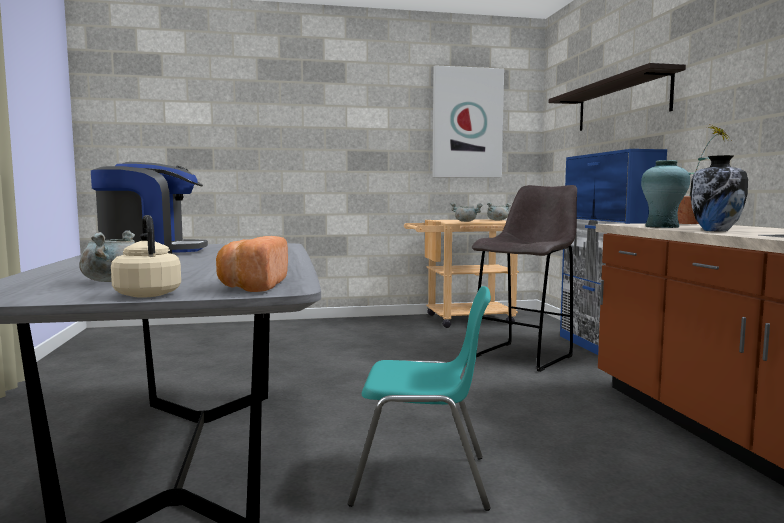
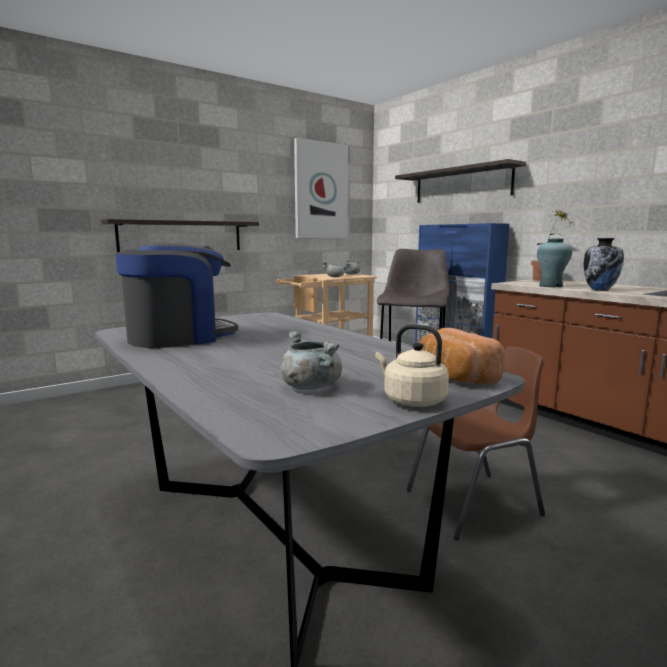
camera: 25 degrees left, 5 degrees up
turquoise chair [348,286,491,511] -> brown chair [407,346,545,540]
none -> shelf [101,219,259,252]

